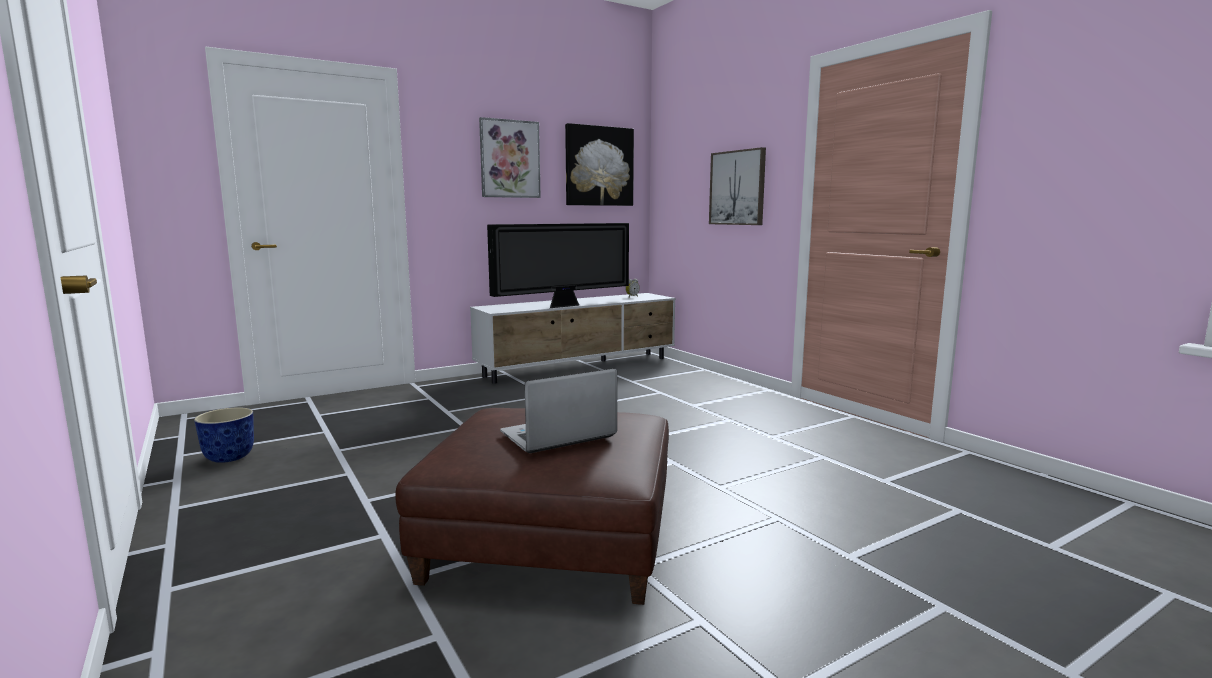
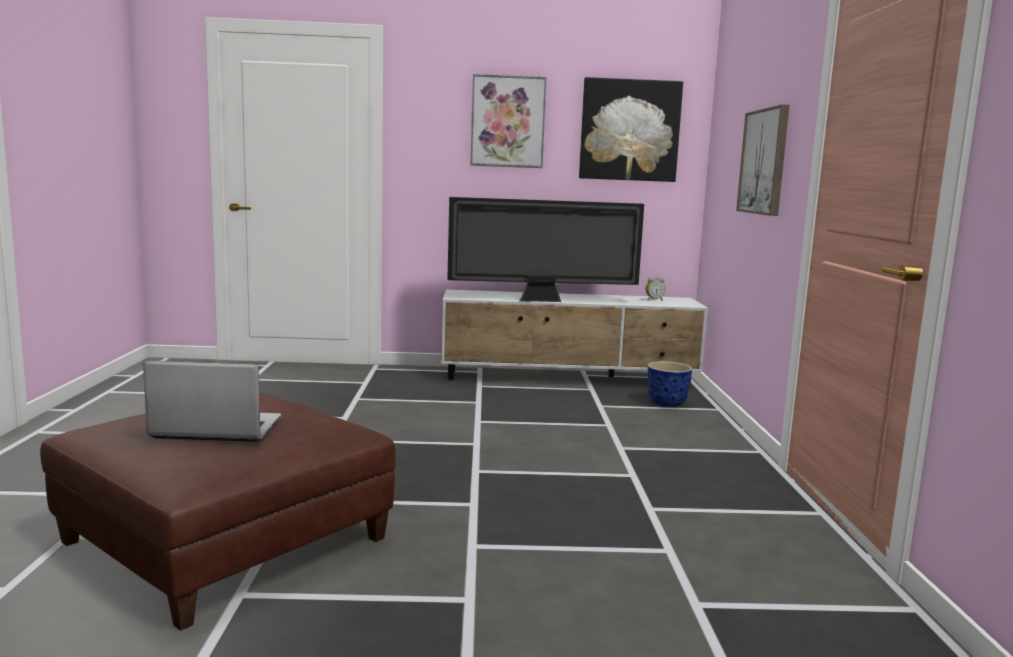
camera: 30 degrees right, 0 degrees up
planter [194,407,254,463] -> planter moved to [648,361,692,407]

